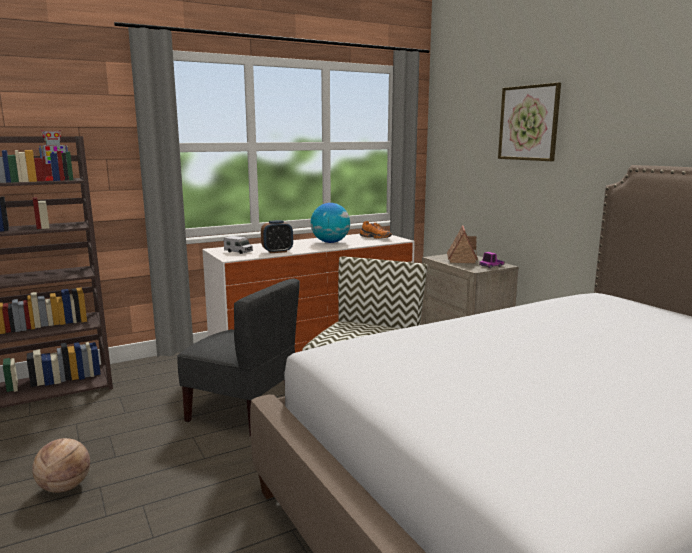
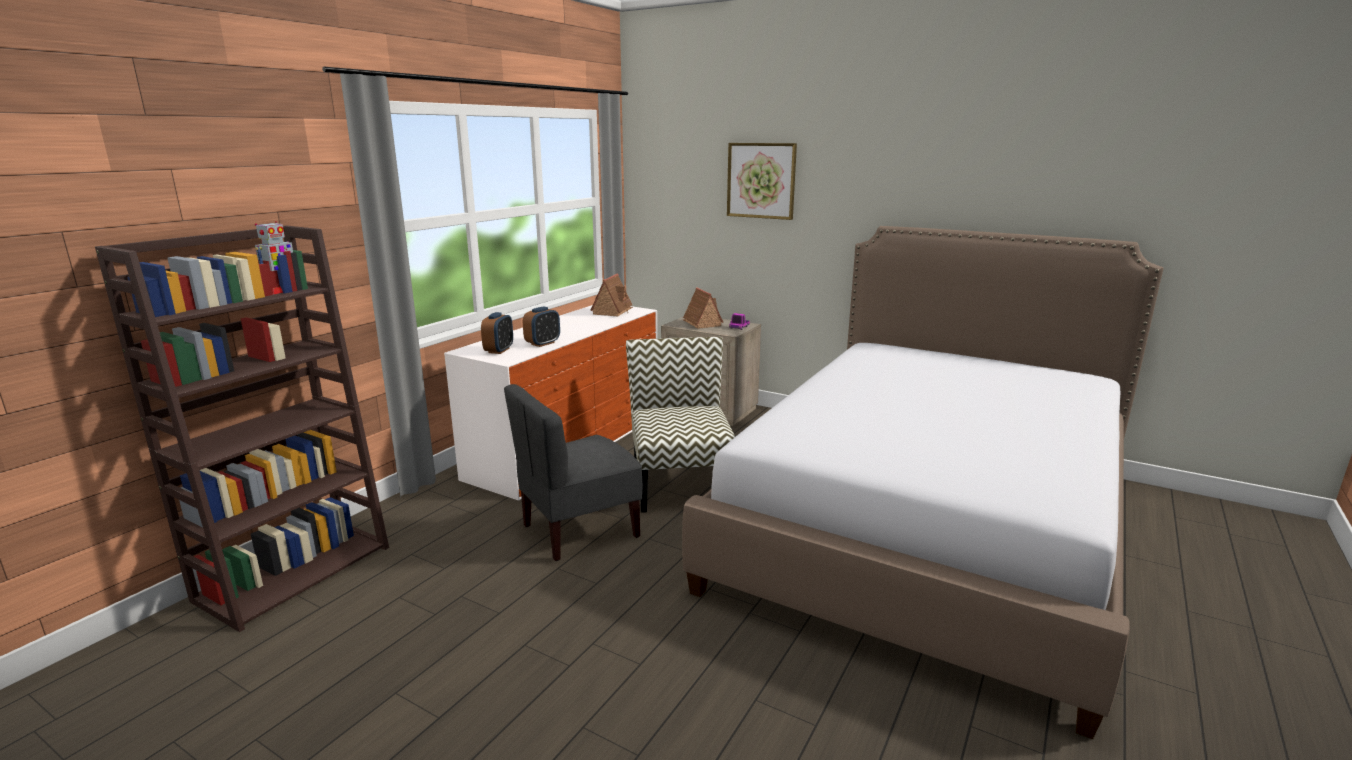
camera: 30 degrees left, 5 degrees up
basketball [32,438,90,493] -> none
grey chair [177,279,300,437] -> grey chair turned 150 degrees clockwise [504,384,642,561]
toy truck [224,236,253,254] -> alarm clock [481,312,513,354]
globe [311,203,350,243] -> none
orange shoe [360,221,392,239] -> toy house [590,274,633,316]

